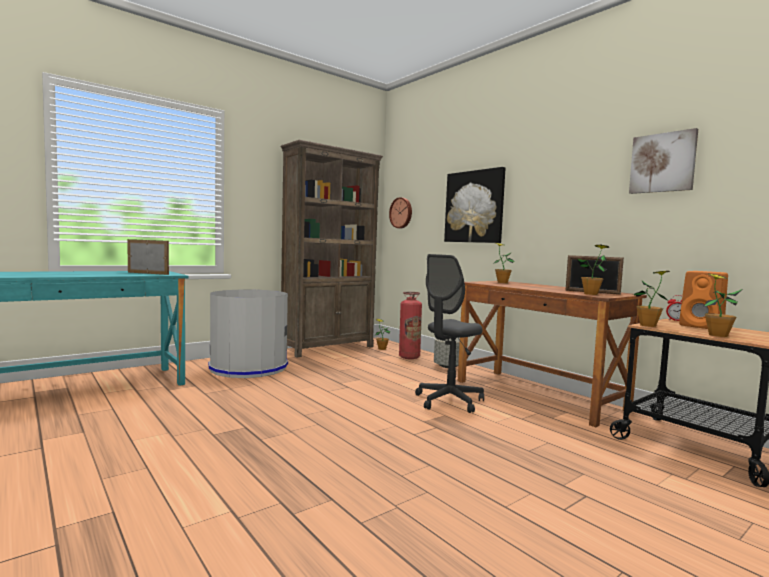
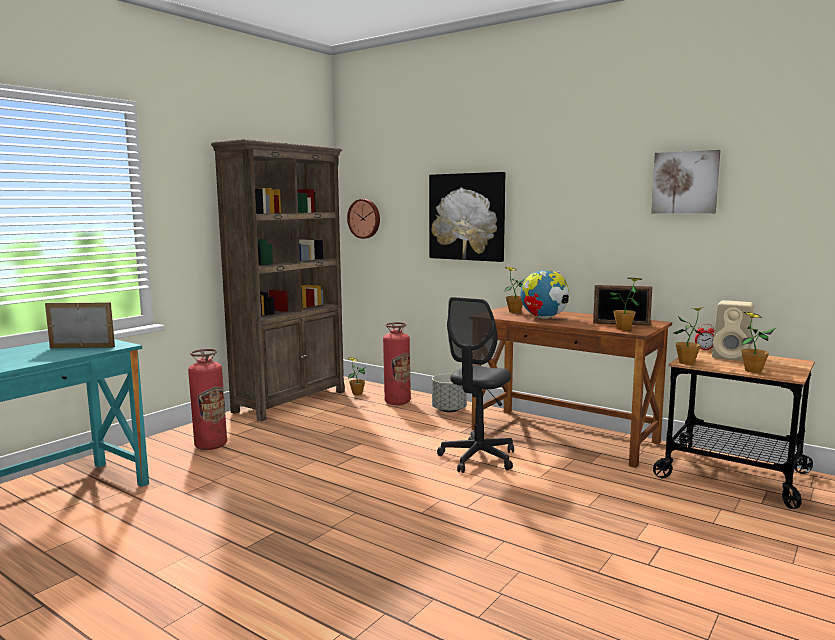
camera: 15 degrees left, 5 degrees up
grey trash can [208,290,288,378] -> fire extinguisher [188,349,227,450]
orange speaker [679,271,728,329] -> beige speaker [712,300,754,361]
none -> globe [521,270,569,319]

